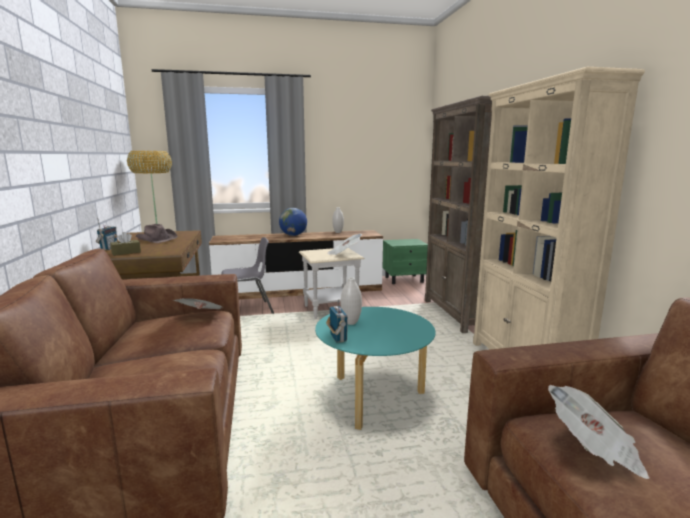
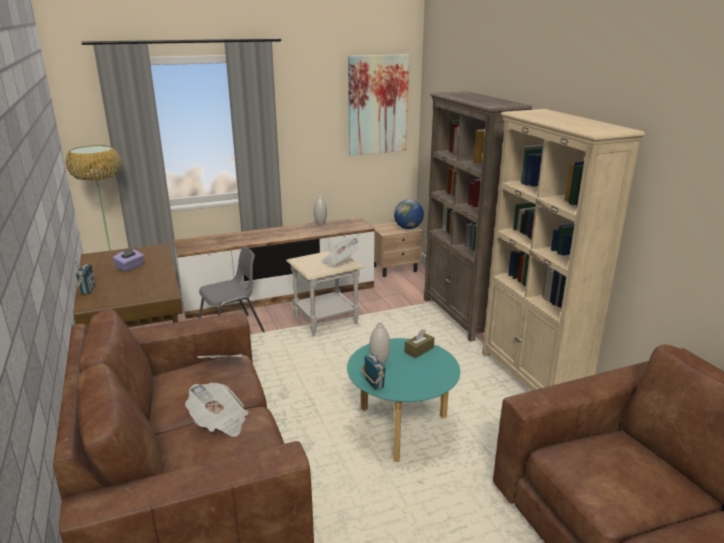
camera: 10 degrees left, 10 degrees up
brown tissue box [110,232,141,256] -> brown tissue box moved to [404,330,434,358]
brown hat [136,224,177,243] -> purple tissue box [113,248,144,272]
globe [279,208,307,236] -> globe moved to [394,199,424,229]
green nightstand [382,239,428,284] -> beige nightstand [371,221,423,277]
newspaper [548,385,650,479] -> newspaper moved to [185,383,248,437]
none -> picture [348,54,409,156]

